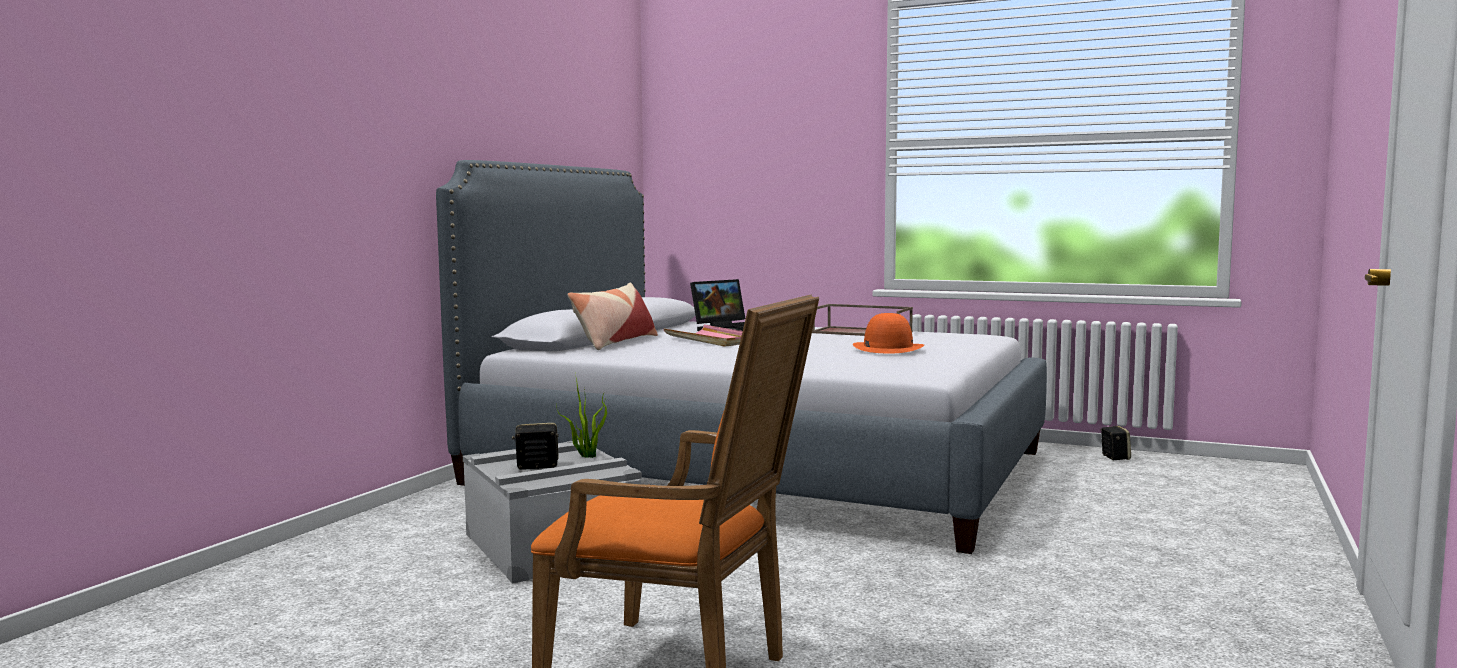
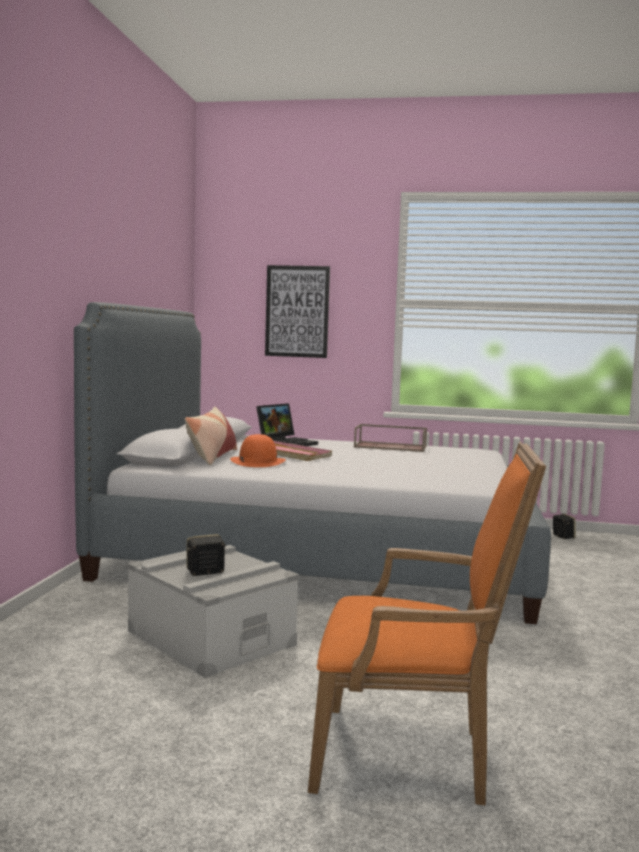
camera: 15 degrees left, 0 degrees up
potted plant [556,371,607,458] -> none
orange hat [853,313,924,354] -> orange hat moved to [230,434,286,467]
none -> picture [265,265,330,358]

